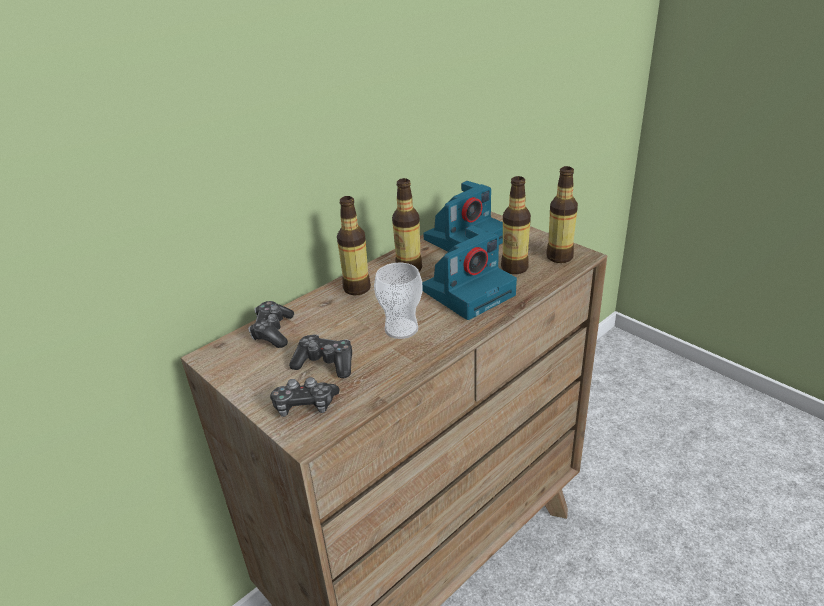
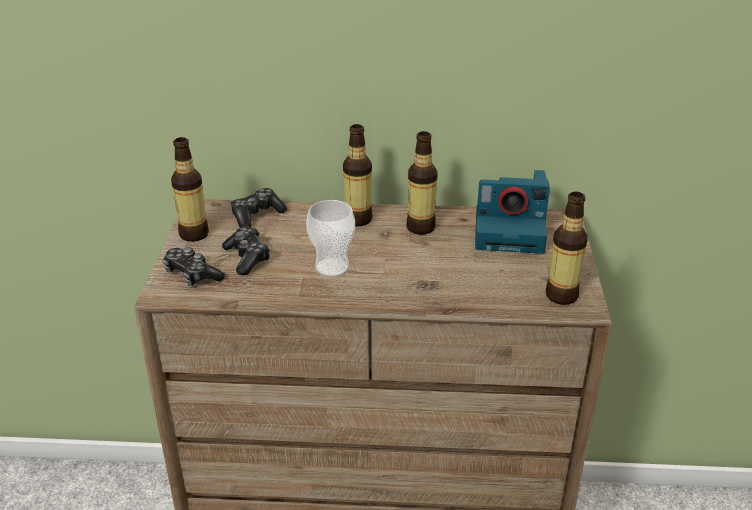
camera: 45 degrees right, 0 degrees up
camera [422,225,517,320] -> none
bottle [501,176,531,274] -> bottle moved to [171,137,209,242]

